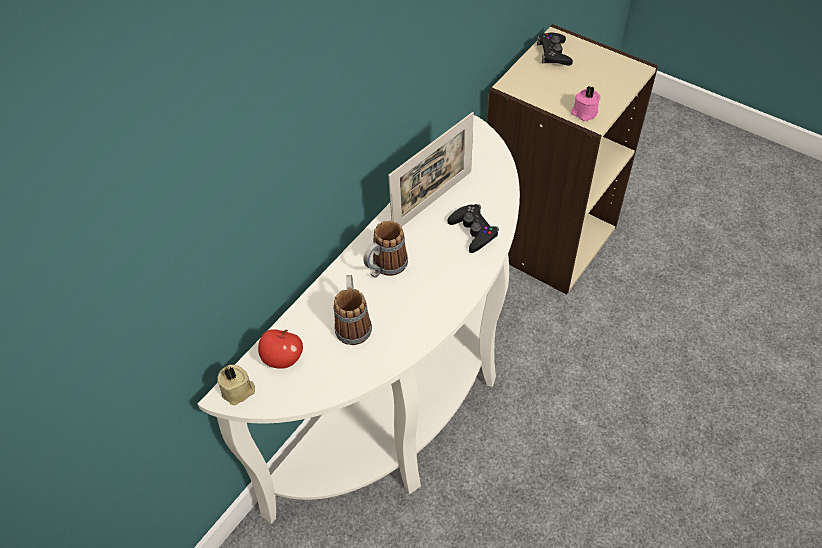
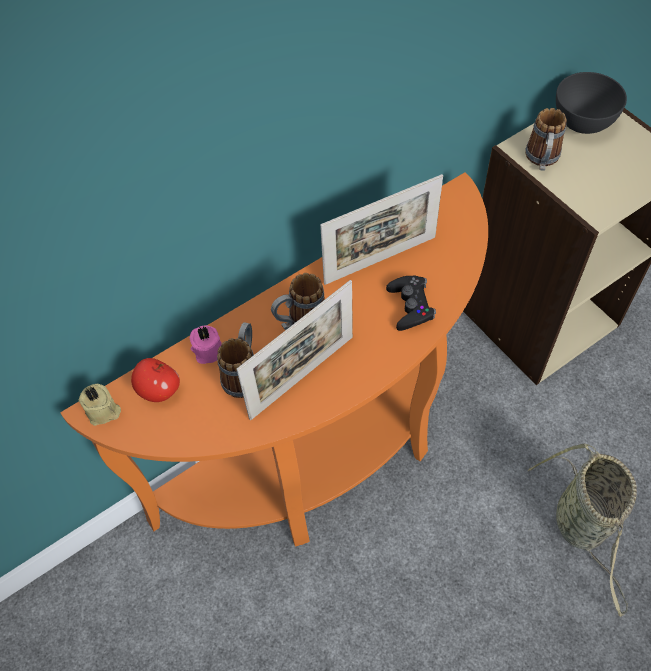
camera: 20 degrees right, 5 degrees up
white console table [198,115,520,524] -> orange console table [60,172,488,547]
black game controller [537,33,573,66] -> grey bowl [556,72,627,134]
pink candle [571,86,600,121] -> pink candle moved to [189,325,222,364]
none -> picture frame [236,280,353,420]
none -> mug [525,108,567,171]
none -> basket [528,443,637,617]

